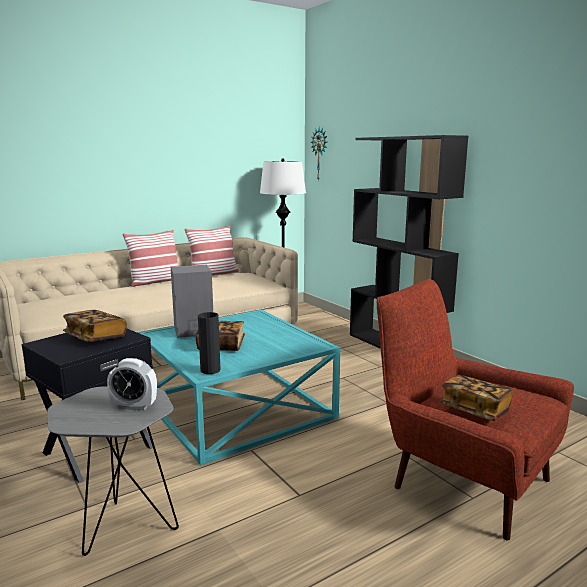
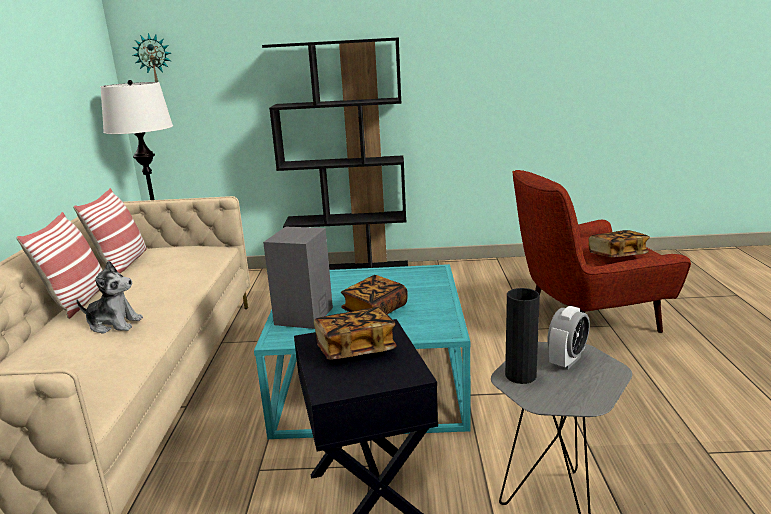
camera: 55 degrees left, 5 degrees up
black vase [198,312,221,374] -> black vase moved to [505,288,540,384]
none -> plush toy [76,260,143,334]

